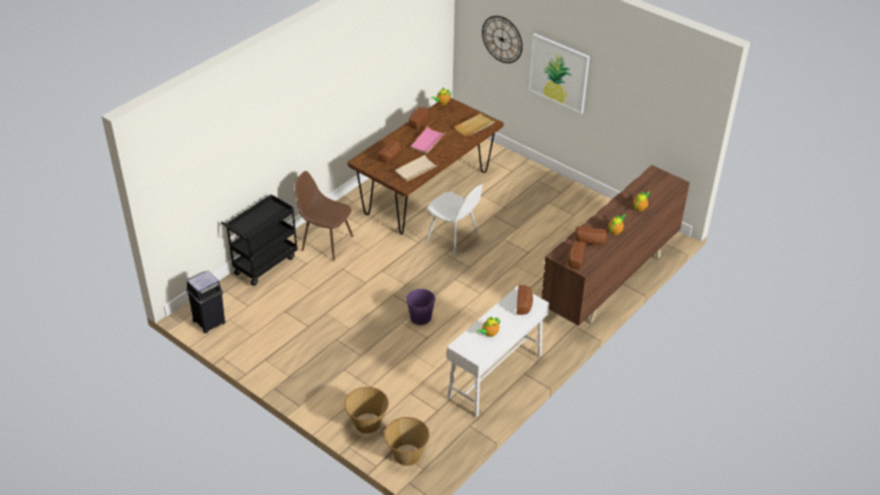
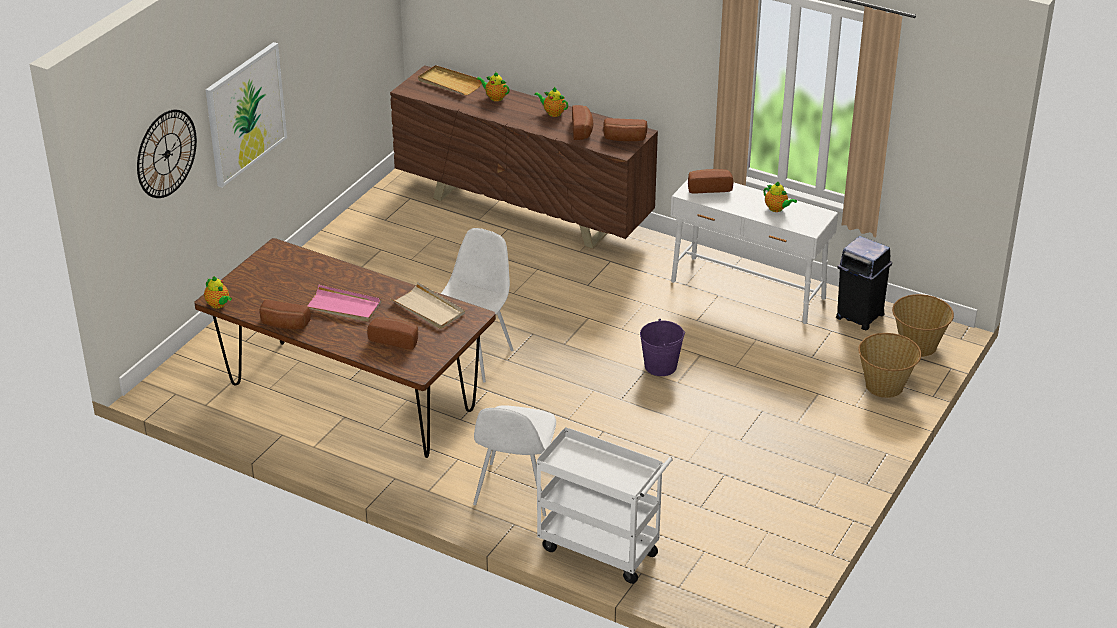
camera: 100 degrees left, 5 degrees down
black trash can [186,271,226,333] -> black trash can moved to [836,236,892,331]
black cart [221,195,297,286] -> white cart [537,427,673,584]
brown chair [294,171,353,261] -> white chair [473,406,556,516]
beige tray [454,113,495,137] -> beige tray moved to [418,65,482,95]

